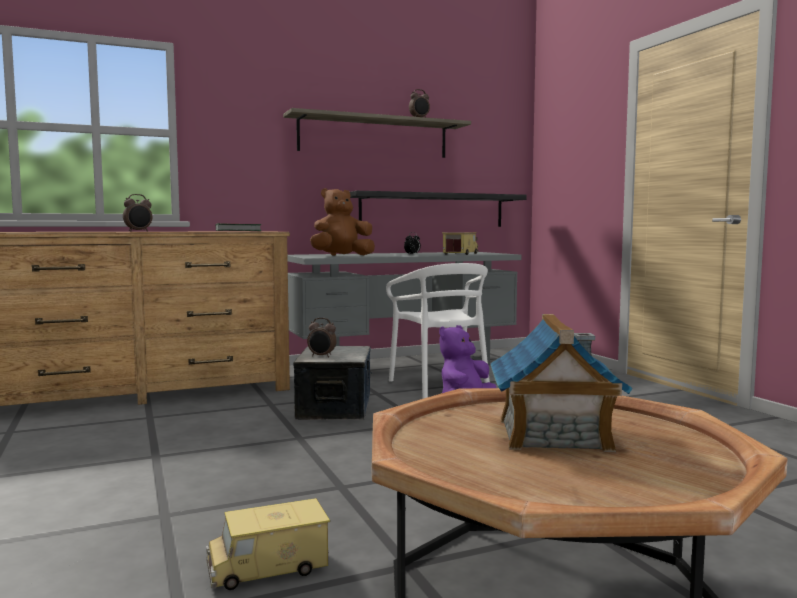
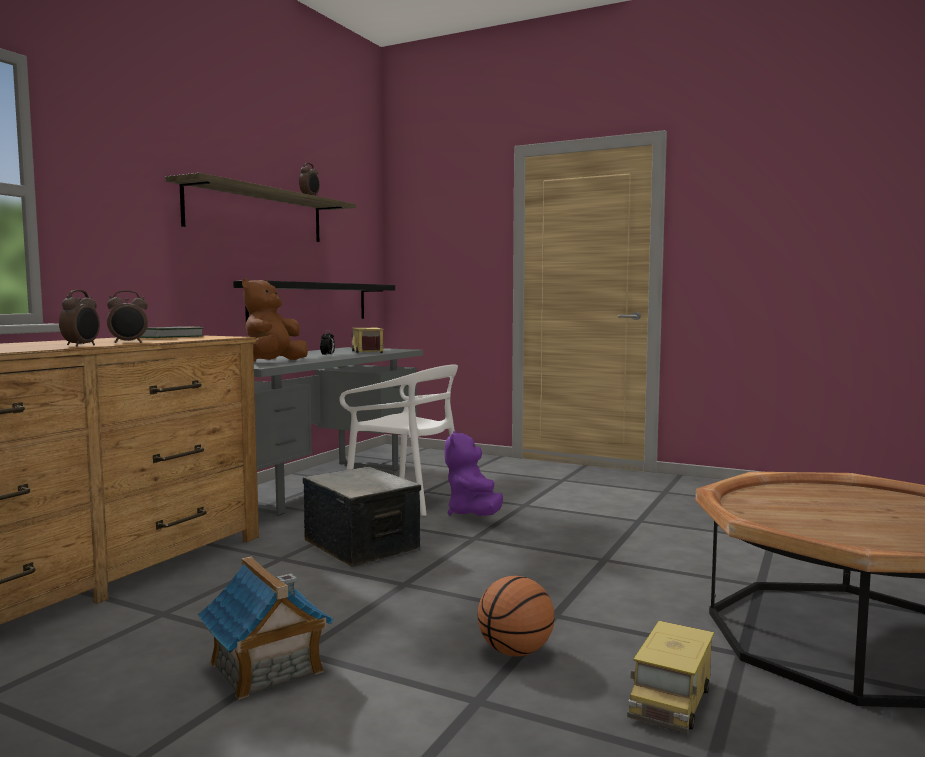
camera: 40 degrees left, 0 degrees up
alarm clock [307,318,337,358] -> alarm clock moved to [107,291,148,343]
toy house [490,314,633,452] -> toy house moved to [198,556,333,700]
none -> basketball [477,576,554,656]

